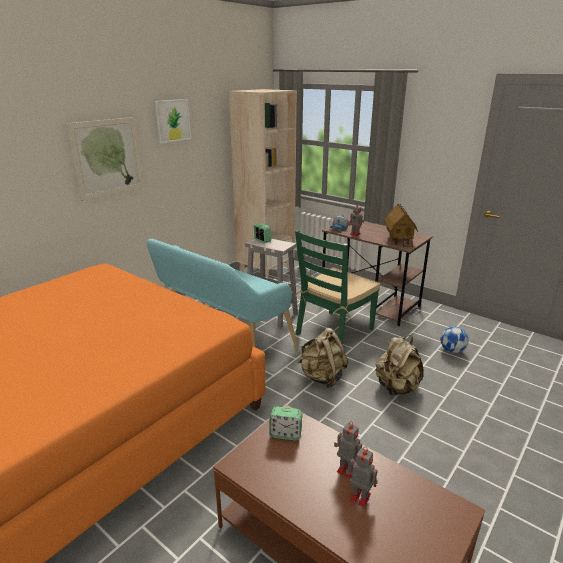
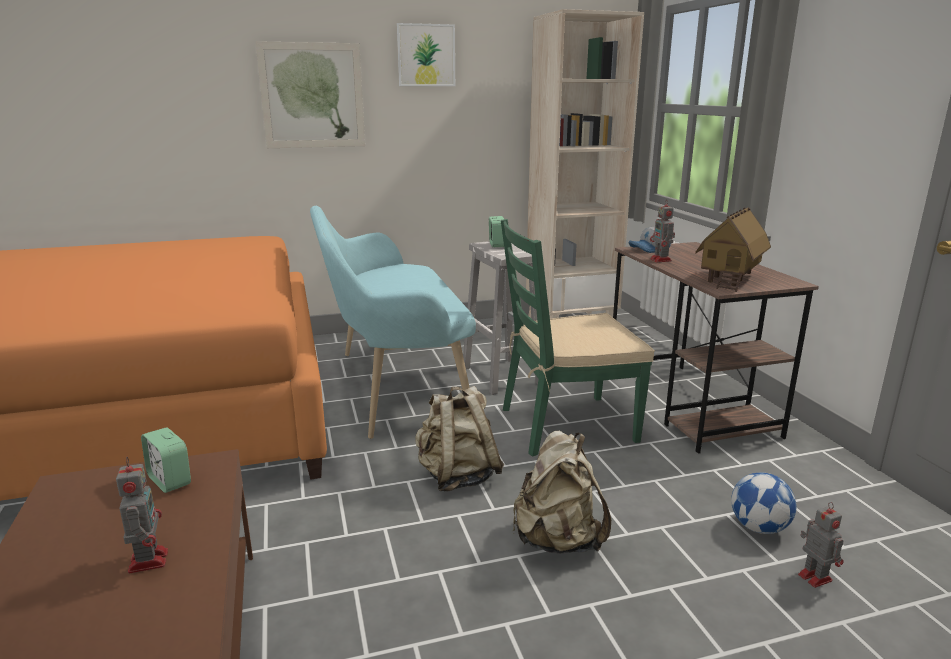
camera: 35 degrees right, 5 degrees down
toy robot [346,447,378,507] -> toy robot moved to [798,502,844,588]

